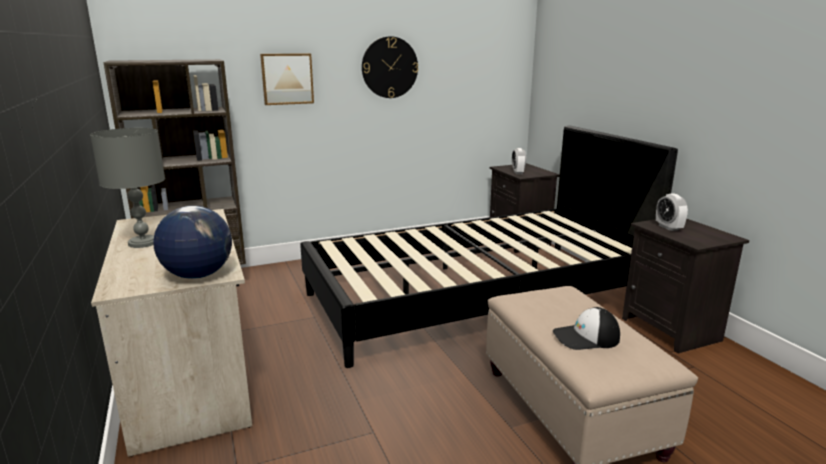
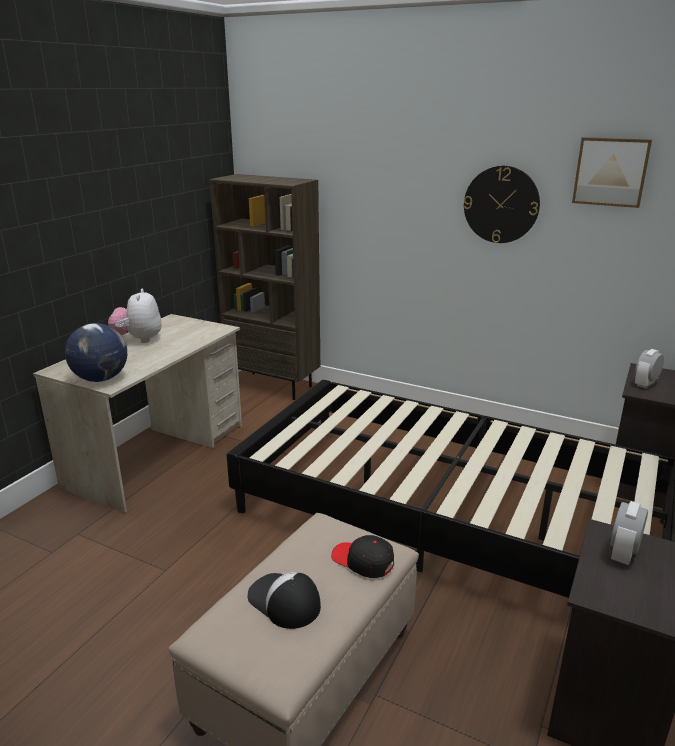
camera: 50 degrees right, 5 degrees up
grey table lamp [90,128,165,248] -> plush toy [108,288,162,343]
picture [260,53,314,105] -> picture moved to [572,137,652,208]
none -> black cap [331,535,394,578]

